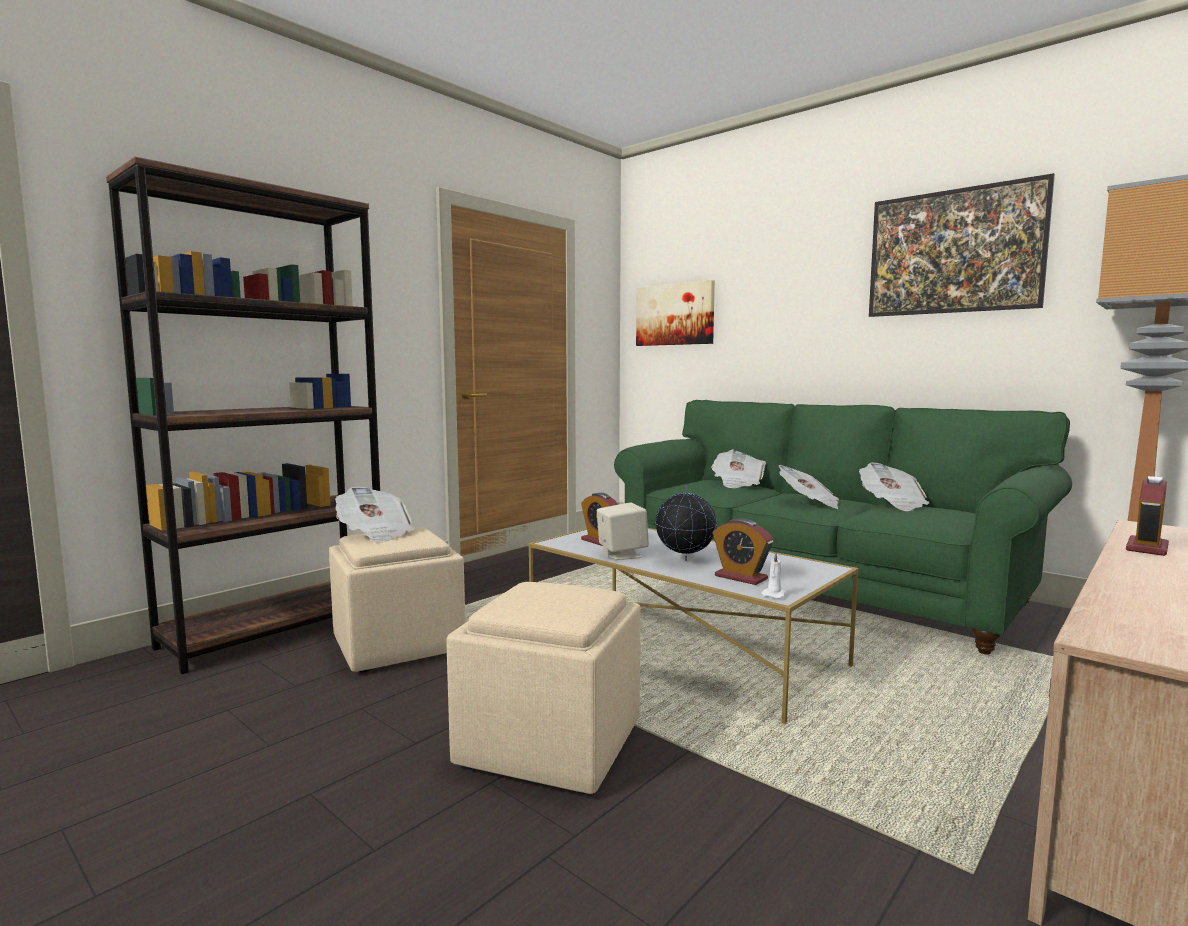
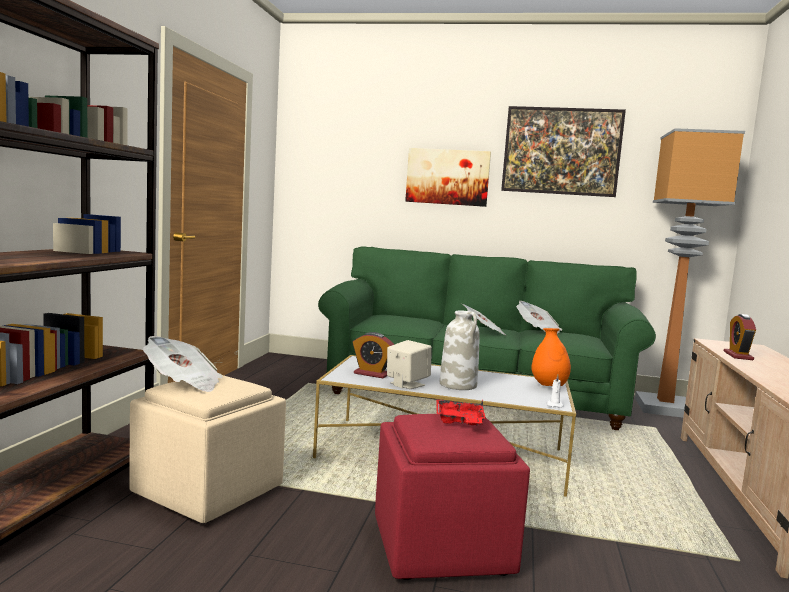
camera: 30 degrees left, 0 degrees up
beige ottoman [446,582,641,794] -> red ottoman [375,414,530,580]
picture [636,280,715,346] -> picture moved to [405,148,491,207]
globe [655,486,717,561] -> white vase [440,311,480,390]
newspaper [711,449,766,488] -> none
alarm clock [713,518,773,585] -> none
none -> red tray [436,399,486,426]
none -> orange vase [531,328,571,386]

